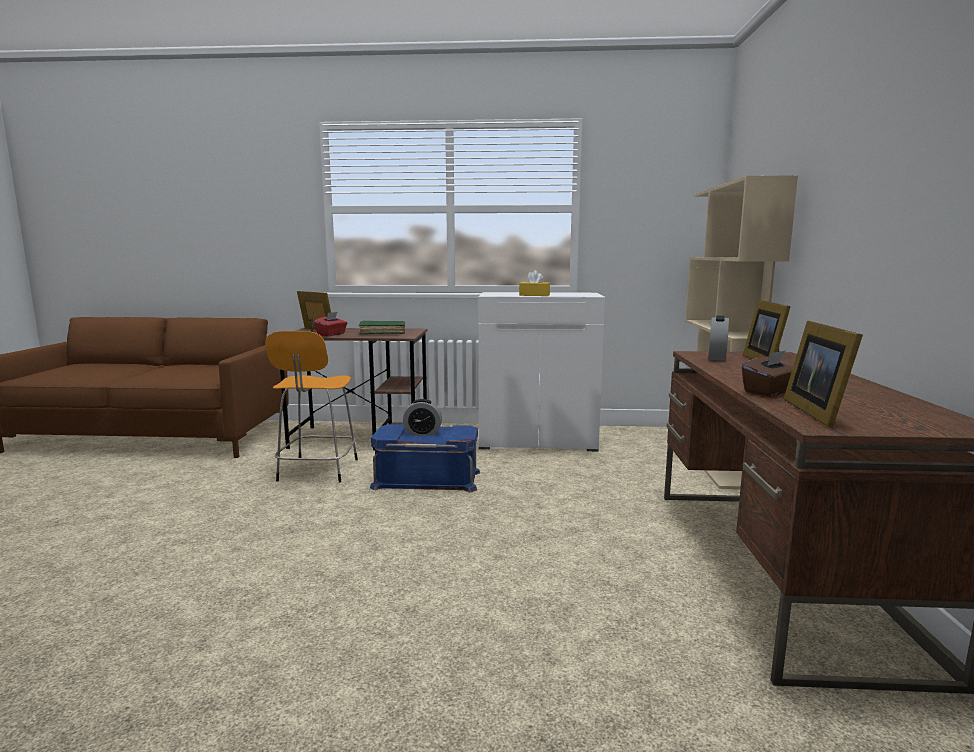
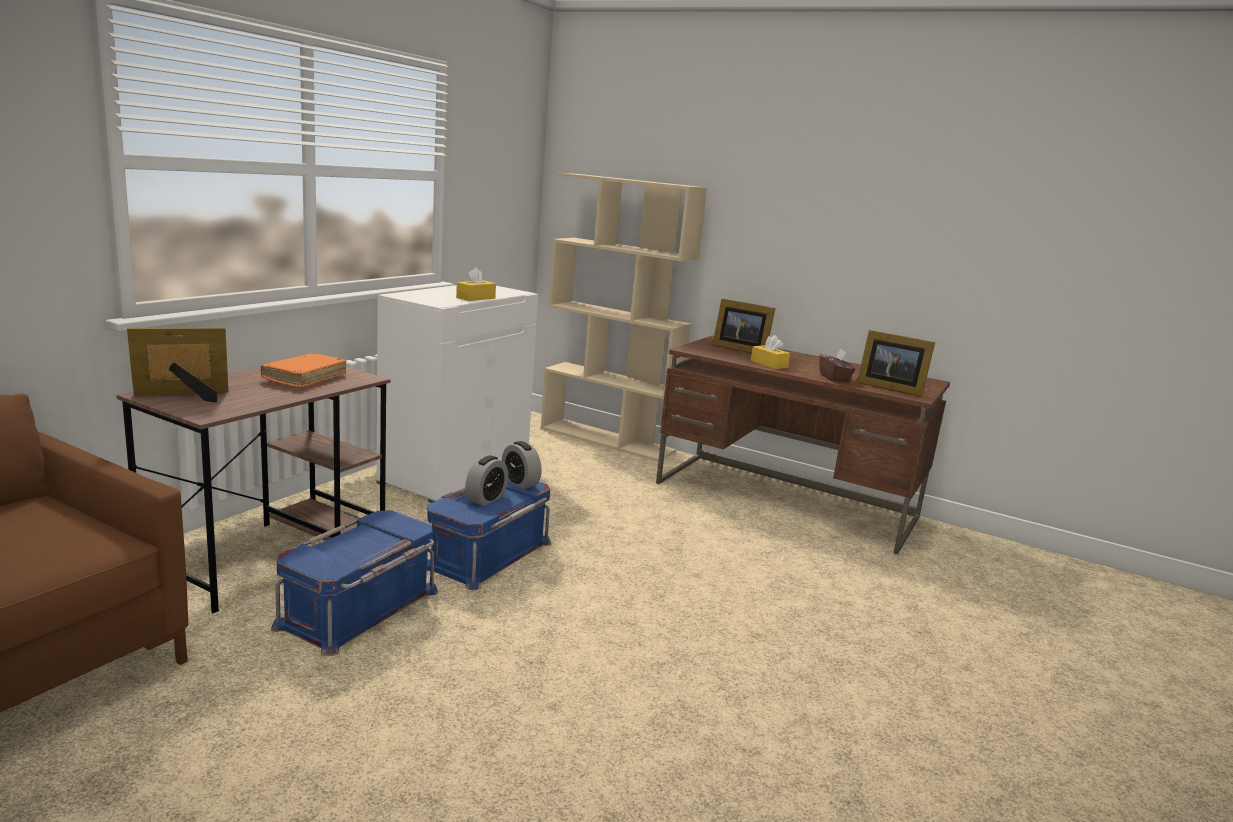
camera: 65 degrees left, 5 degrees up
orange stool [265,331,358,483] -> blue storage box [271,510,438,656]
red tissue box [314,312,347,336] -> none
green book [359,320,405,334] -> orange book [260,354,347,388]
alarm clock [708,316,729,361] -> alarm clock moved to [502,441,542,489]
none -> yellow tissue box [751,335,790,369]

